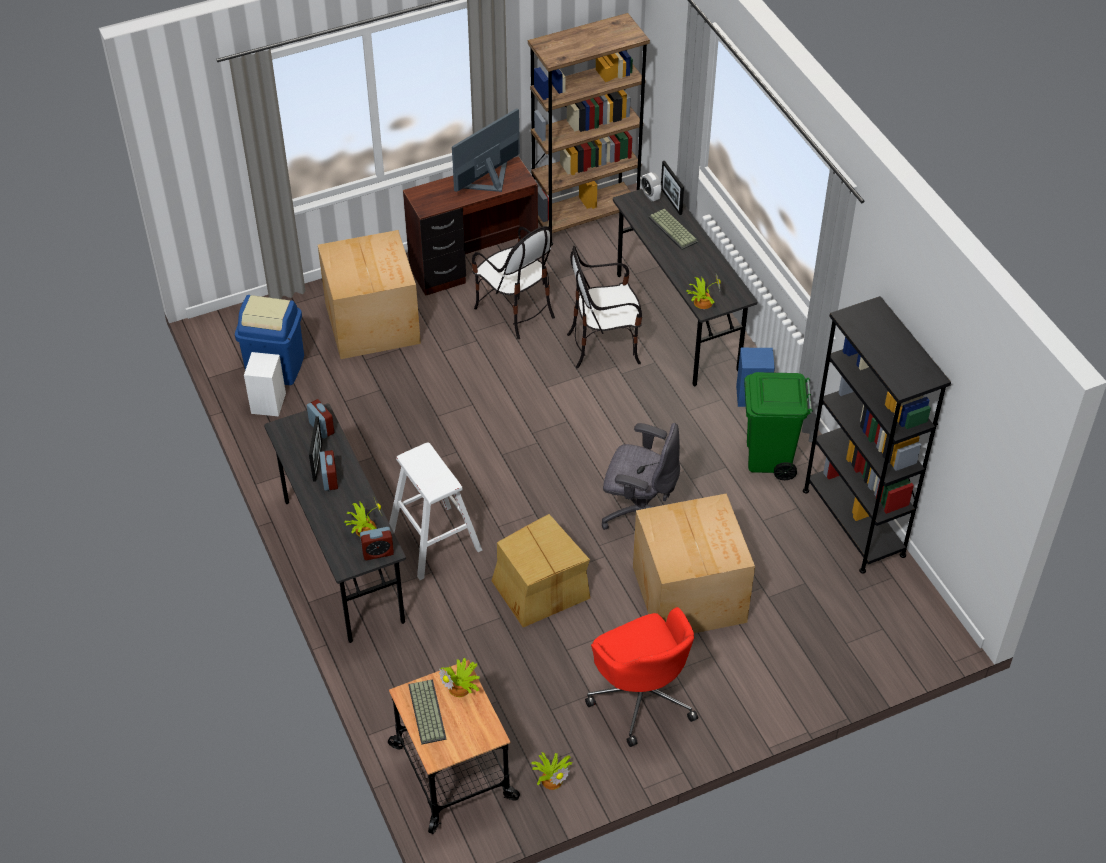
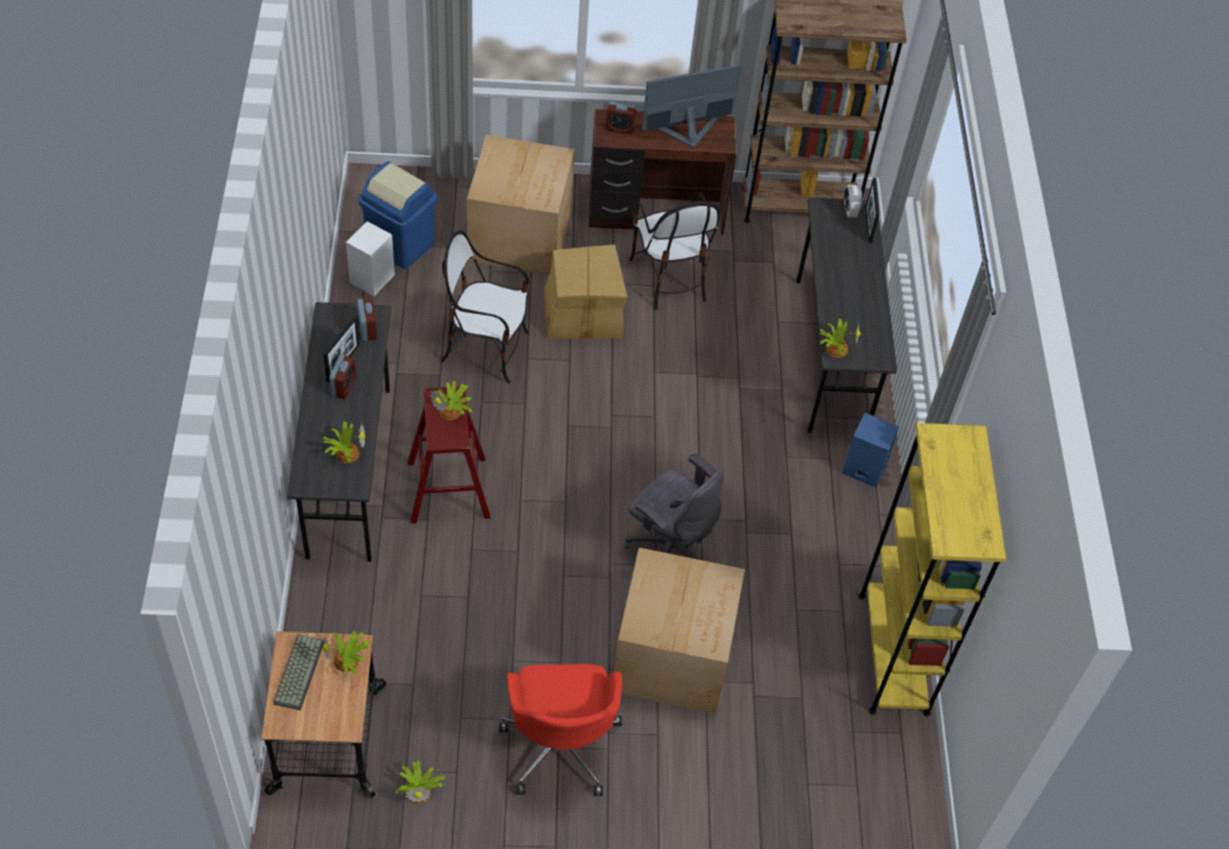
camera: 20 degrees right, 5 degrees up
alarm clock [360,527,394,560] -> alarm clock moved to [605,101,637,134]
white stool [389,442,482,580] -> red stool [408,386,490,524]
cardboard box [491,514,590,627] -> cardboard box moved to [544,244,627,339]
chair [567,246,642,368] -> chair moved to [441,230,529,384]
keyboard [648,209,698,250] -> none
green trash can [744,372,812,480] -> none
black bookcase [803,296,951,573] -> yellow bookcase [858,423,1006,717]
none -> potted plant [430,381,472,420]

